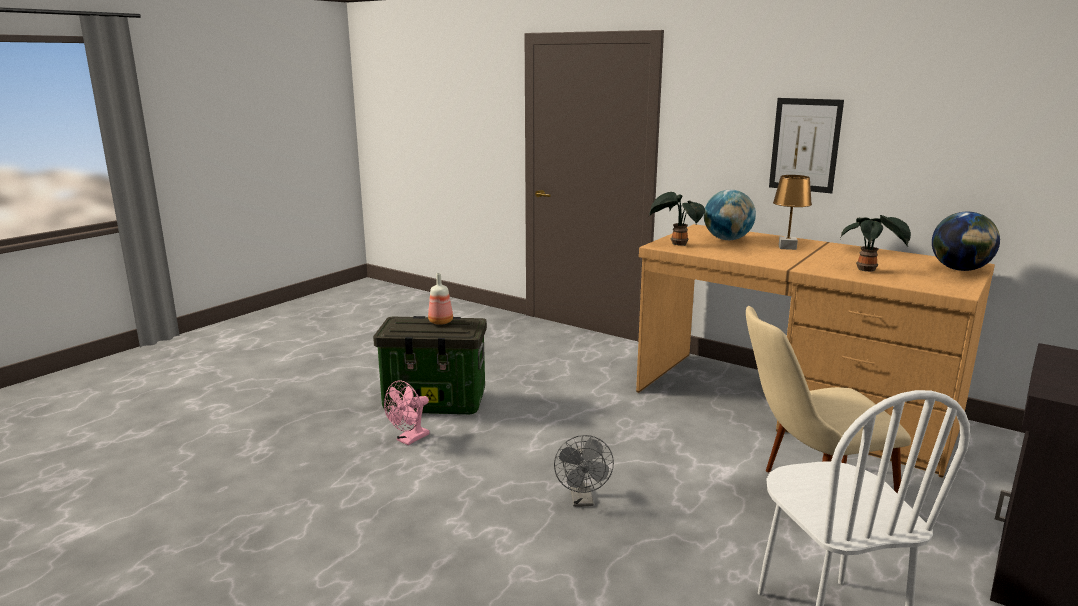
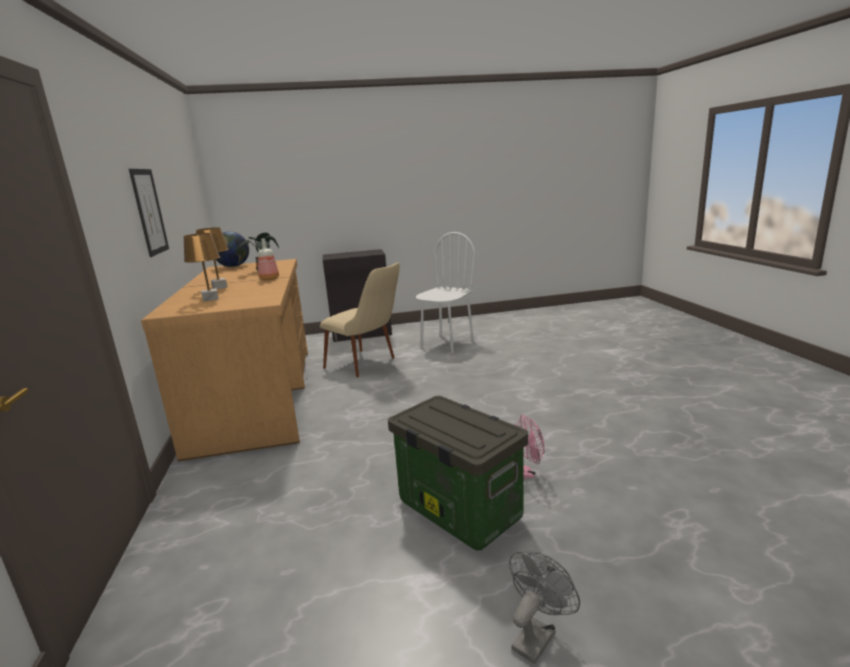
camera: 135 degrees left, 0 degrees up
bottle [428,273,453,325] -> bottle moved to [258,239,279,281]
grey fan [554,435,614,507] -> grey fan moved to [509,551,580,664]
potted plant [648,192,705,246] -> none
globe [704,190,756,240] -> brown table lamp [183,233,220,302]

